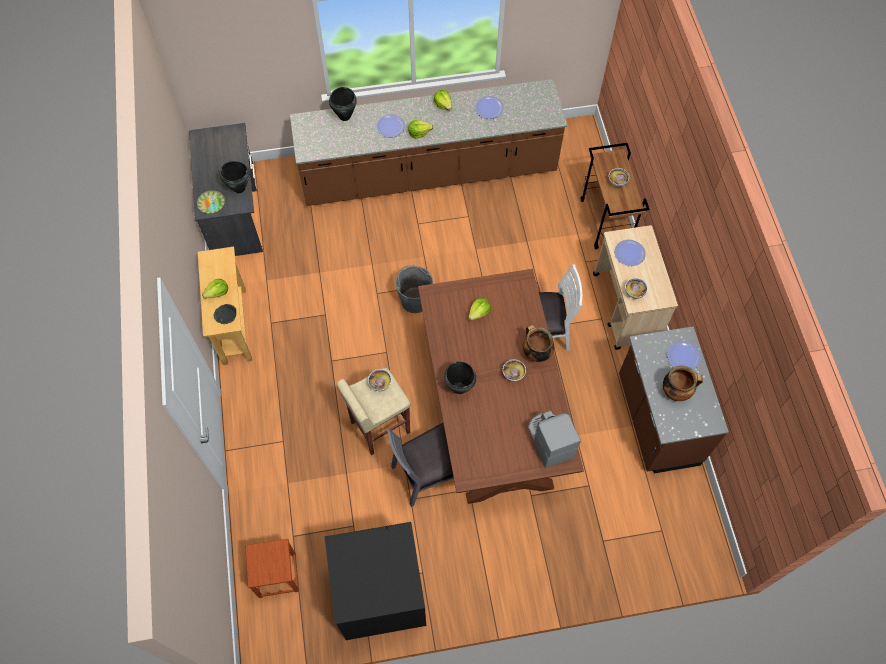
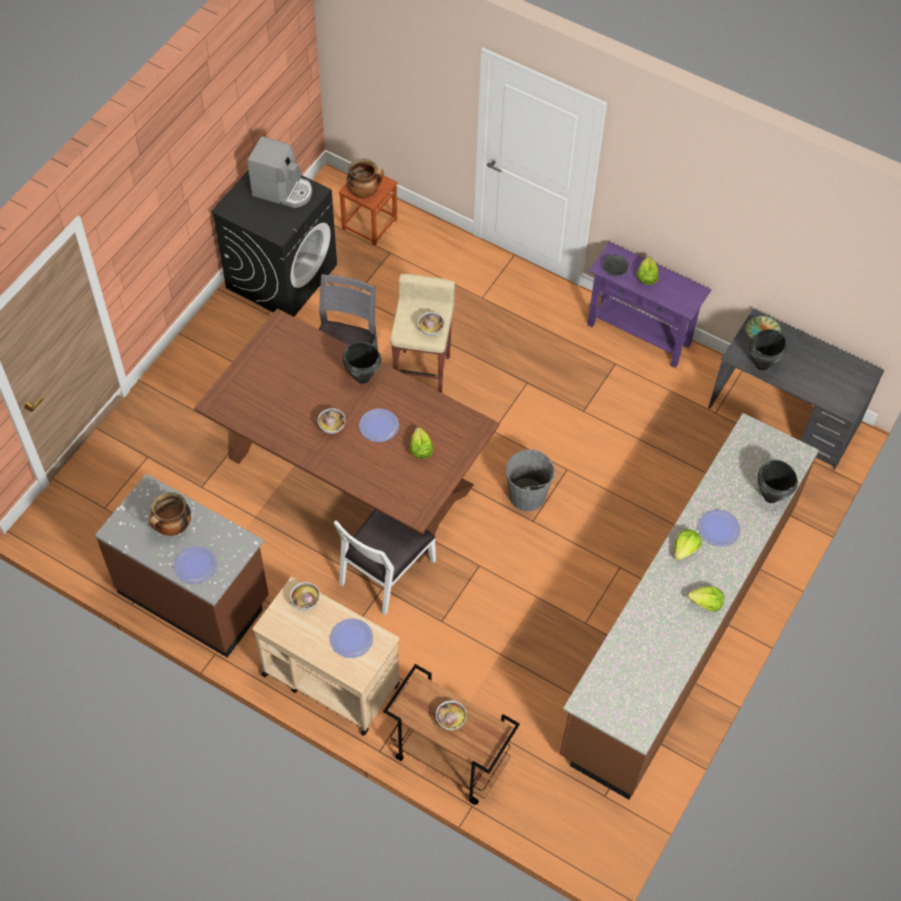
camera: 130 degrees right, 5 degrees down
beige console table [198,247,252,365] -> purple console table [587,242,711,368]
plate [475,96,504,119] -> plate moved to [359,408,399,442]
cooking pot [523,325,554,362] -> cooking pot moved to [347,159,384,199]
coffee machine [528,411,581,468] -> coffee machine moved to [247,136,312,208]

